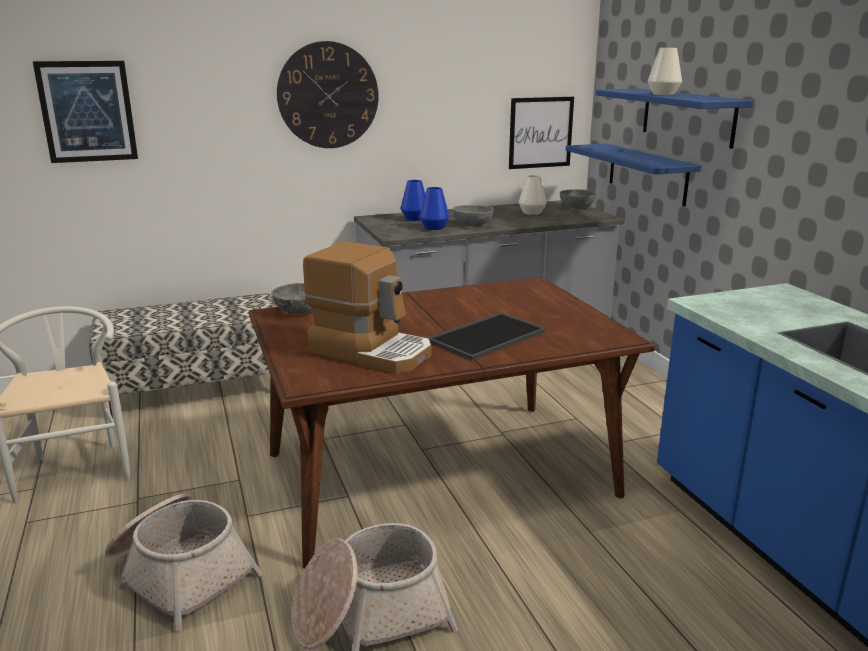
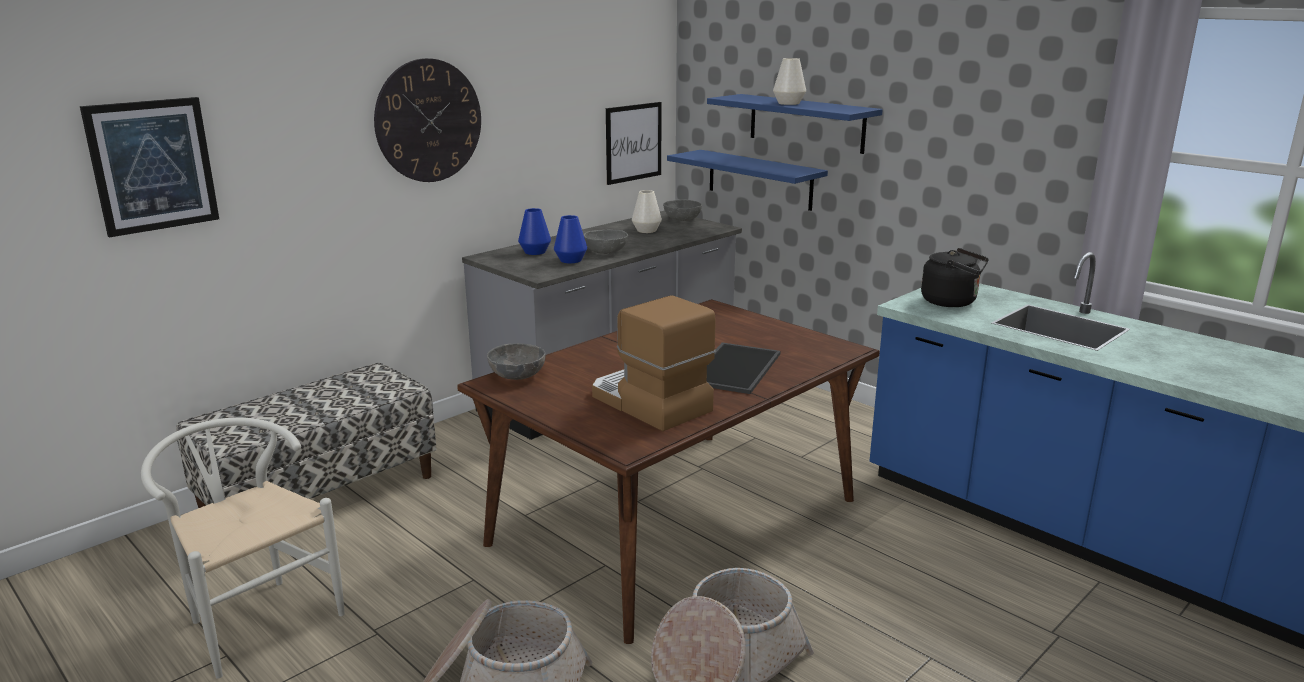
camera: 25 degrees left, 0 degrees up
coffee machine [303,242,431,374] -> coffee machine turned 135 degrees counterclockwise [592,295,716,431]
none -> black kettle [921,248,989,307]

